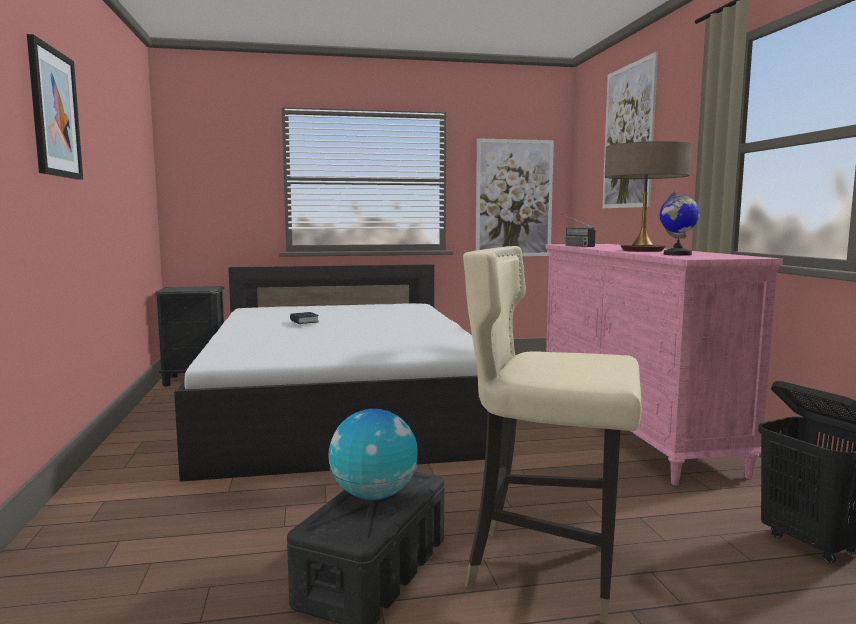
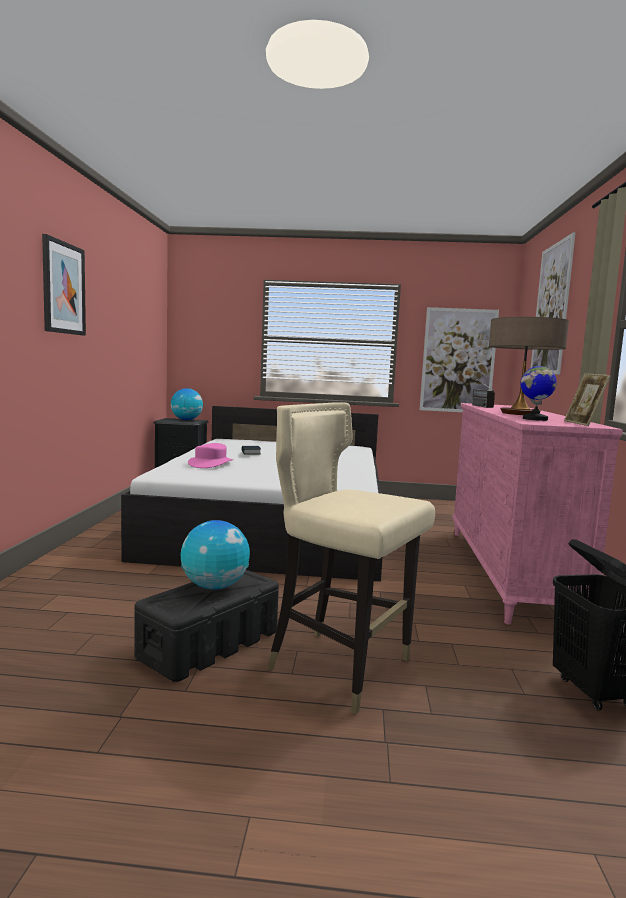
camera: 15 degrees right, 0 degrees up
none -> globe [171,388,203,420]
none -> pink hat [188,443,233,468]
none -> picture frame [564,373,611,426]

